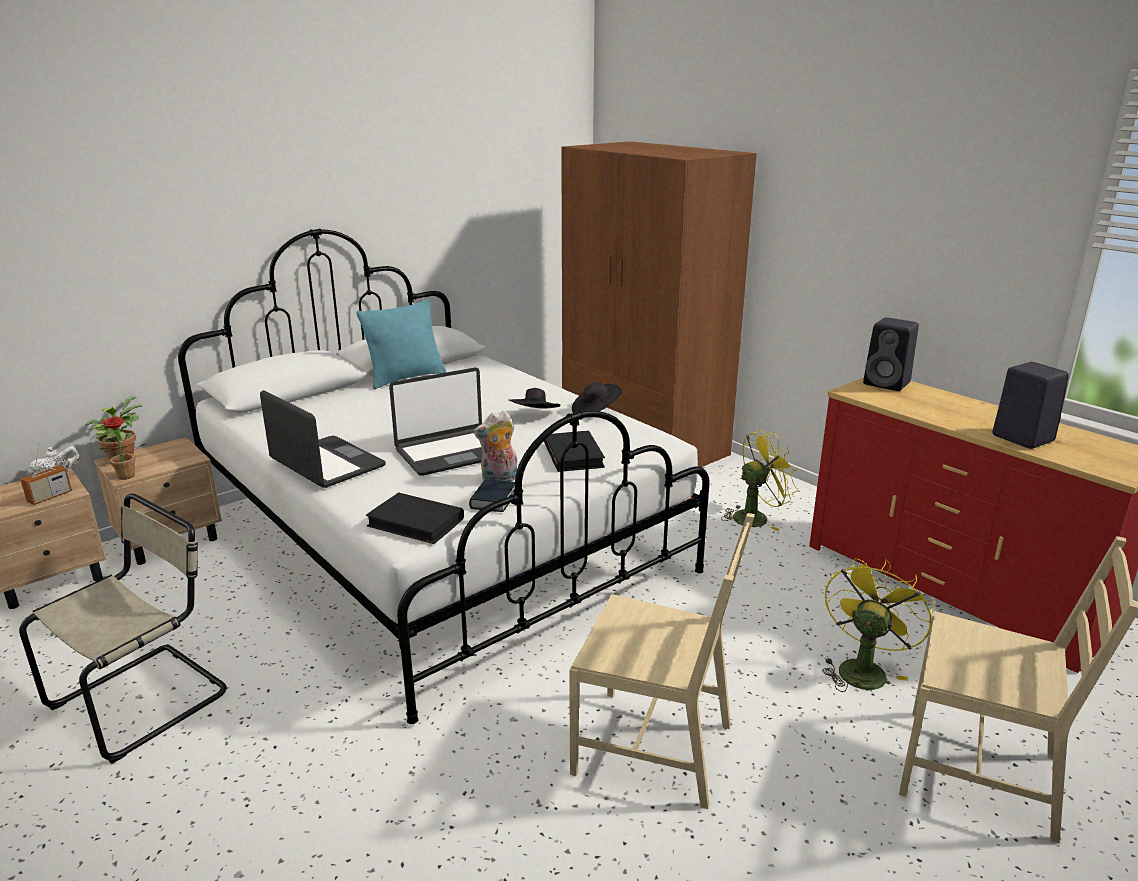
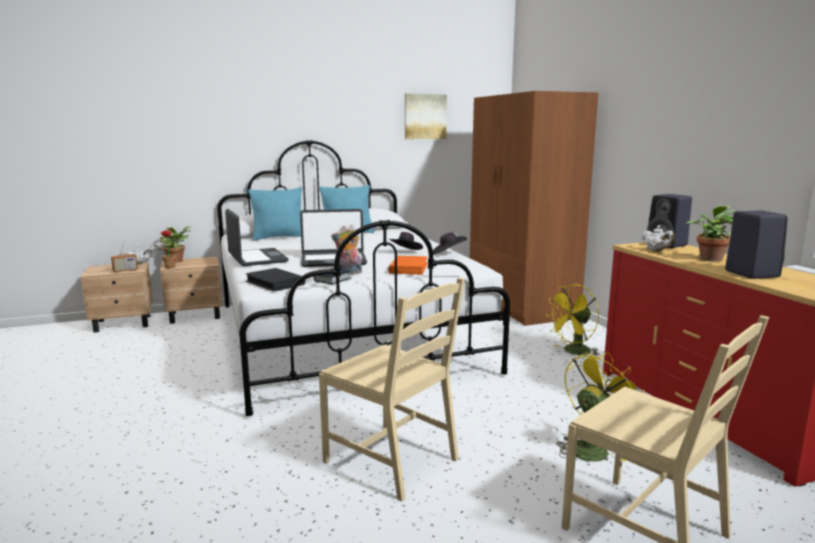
camera: 20 degrees right, 10 degrees down
beige chair [19,493,227,763] -> none
black book [544,431,605,472] -> orange book [388,256,428,275]
yellow fan [721,431,798,531] -> yellow fan turned 150 degrees clockwise [546,284,599,355]
none -> turquoise pillow [248,187,302,241]
none -> picture [405,93,447,139]
none -> white teapot [641,225,674,251]
none -> potted plant [686,205,736,262]

